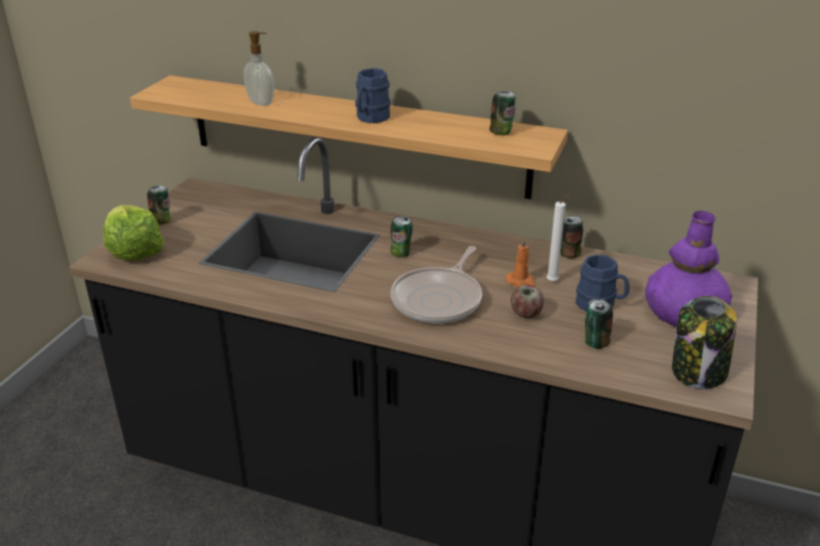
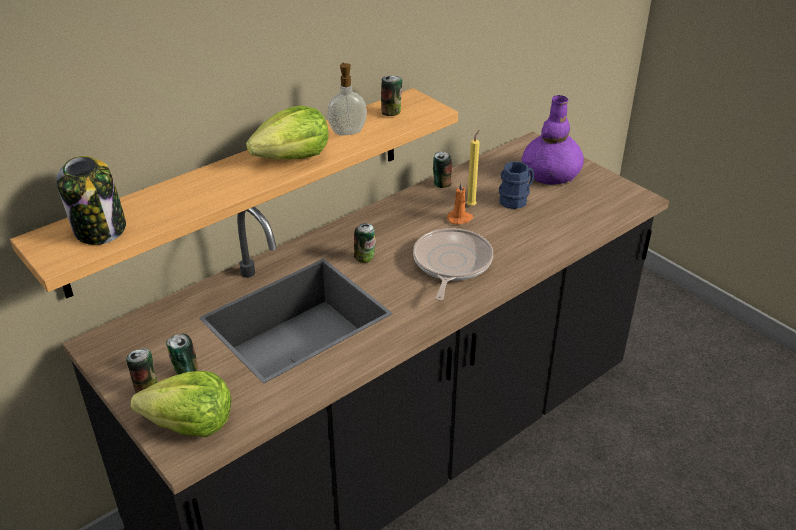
camera: 60 degrees left, 5 degrees up
soap dispenser [244,31,274,106] -> soap dispenser moved to [327,63,367,135]
blue mug [355,68,391,123] -> lettuce [246,105,329,159]
frying pan [391,246,482,323] -> frying pan turned 135 degrees counterclockwise [413,228,493,301]
apple [511,285,544,318] -> none
white candle [546,194,573,282] -> yellow candle [466,130,480,206]
can [585,299,613,349] -> can moved to [166,334,198,375]
jar [672,296,737,389] -> jar moved to [56,156,126,245]

